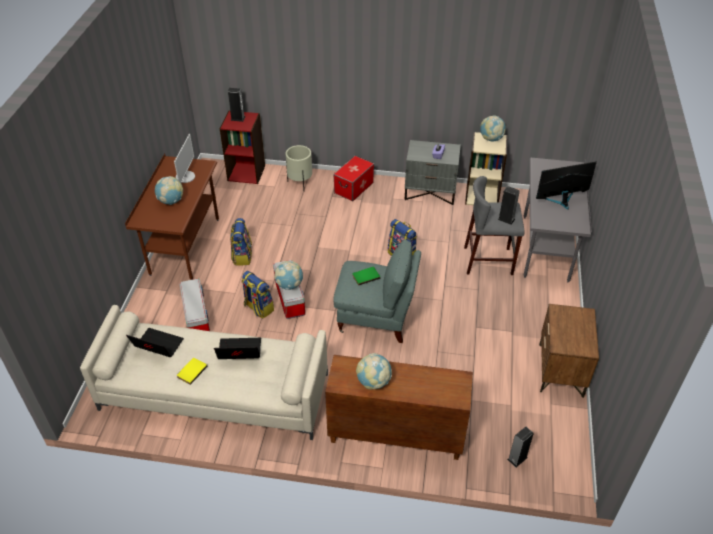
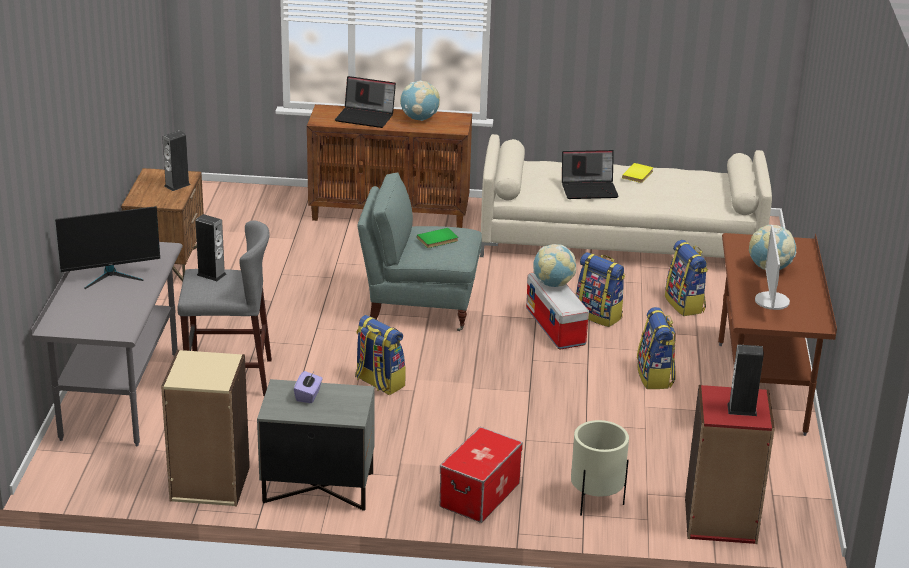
camera: 175 degrees right, 15 degrees down
laptop [126,328,184,357] -> laptop moved to [335,76,396,128]
storage box [179,279,210,331] -> backpack [665,240,708,316]
globe [480,116,506,141] -> none
speaker [507,427,534,467] -> speaker moved to [162,130,191,191]

